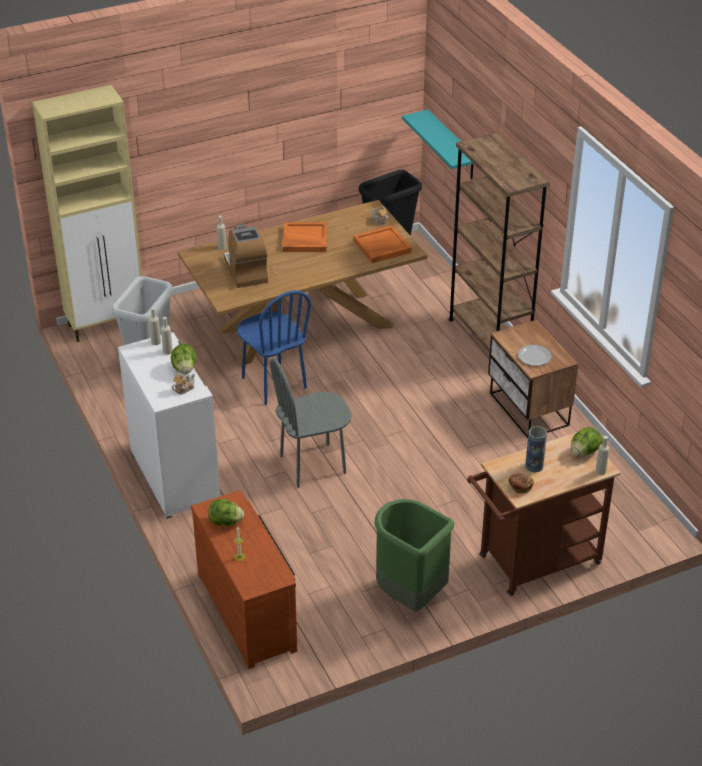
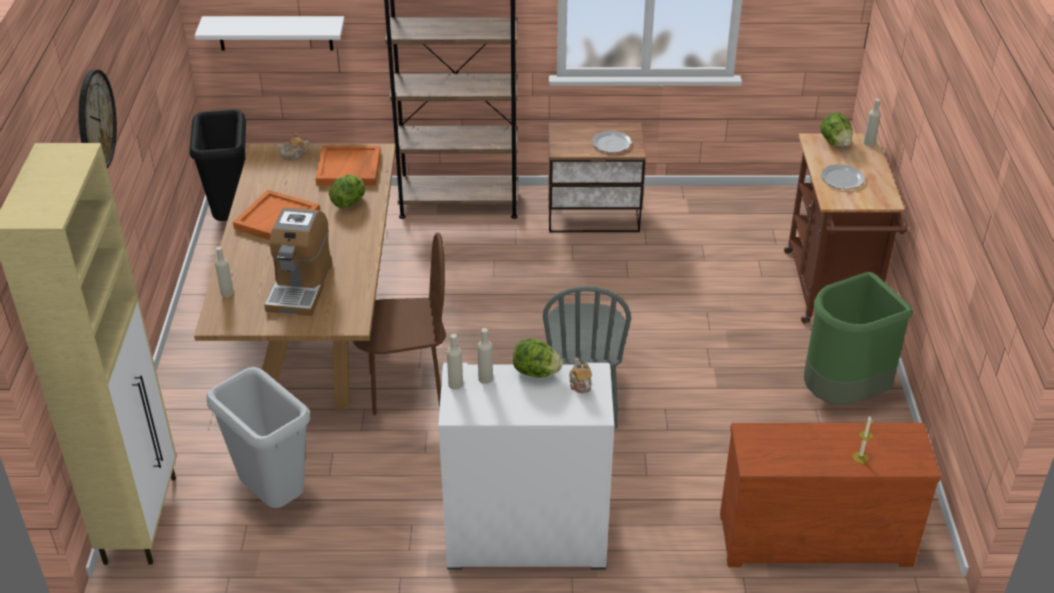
camera: 65 degrees left, 0 degrees up
lettuce [208,499,244,526] -> lettuce moved to [329,175,365,208]
coffee machine [224,224,268,288] -> coffee machine turned 90 degrees counterclockwise [264,207,332,316]
blue chair [237,290,311,405] -> brown chair [353,232,445,415]
turquoise shelf [402,110,473,179] -> white shelf [194,16,345,51]
bread [508,474,534,494] -> none
vase [525,426,547,472] -> plate [821,164,865,189]
none -> wall clock [79,70,117,168]

